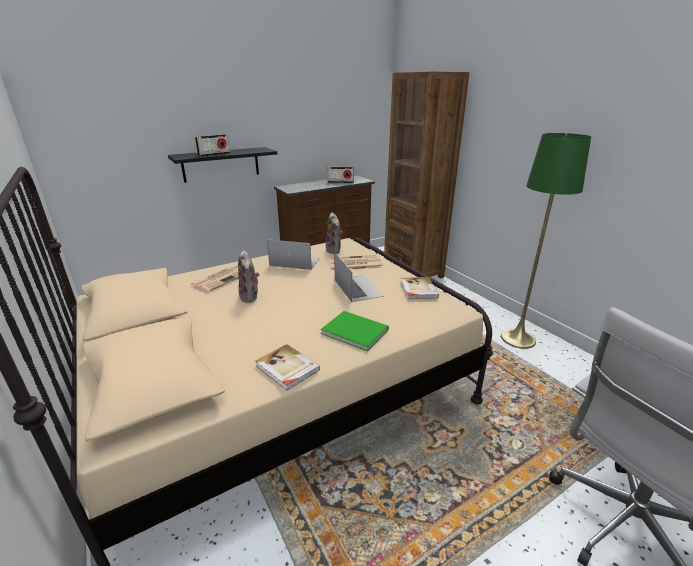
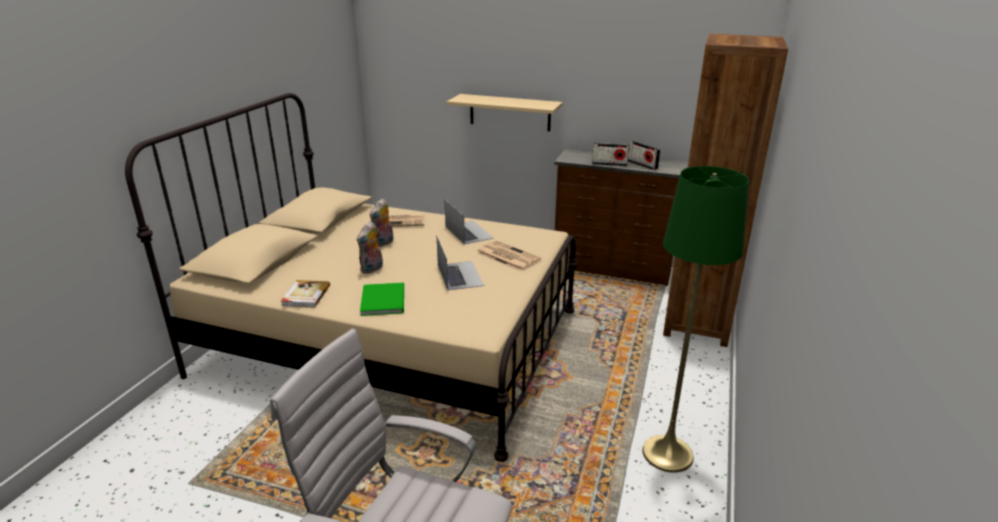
camera: 50 degrees right, 0 degrees up
black shelf [168,147,277,183] -> beige shelf [447,94,563,131]
radio [195,134,230,157] -> radio moved to [592,143,629,166]
plush toy [326,212,343,254] -> plush toy moved to [357,221,383,274]
laptop [334,252,384,302] -> laptop turned 45 degrees counterclockwise [436,235,484,290]
book [400,277,439,299] -> none

